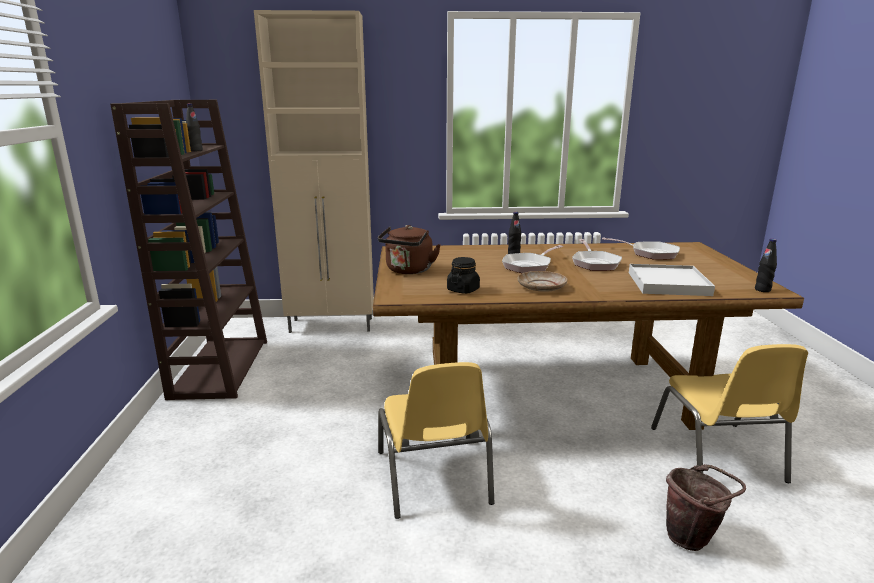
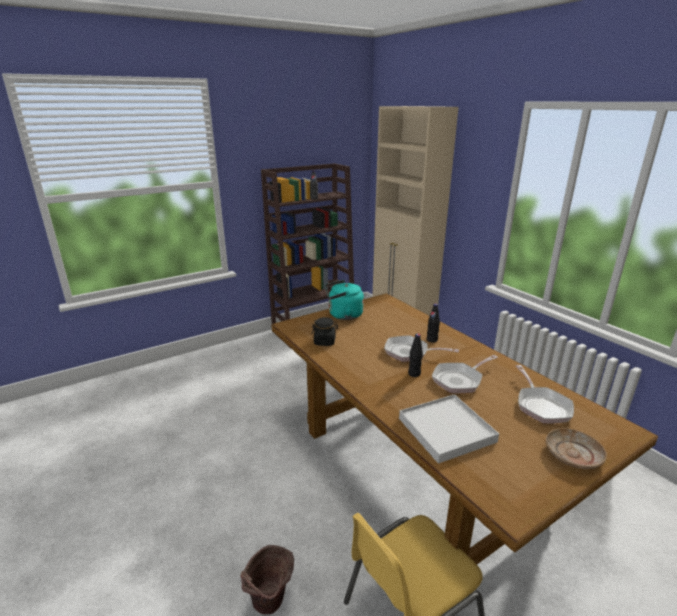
camera: 60 degrees right, 5 degrees up
brown kettle [378,225,441,274] -> turquoise kettle [325,280,364,320]
yellow chair [378,362,494,519] -> none
beige plate [518,271,568,292] -> beige plate moved to [546,428,607,469]
black bottle [755,239,777,292] -> black bottle moved to [408,334,423,377]

